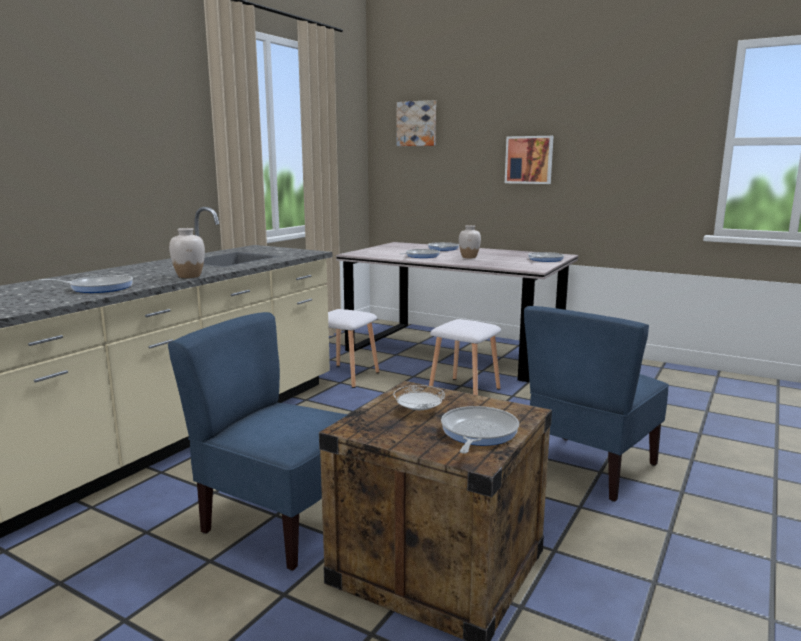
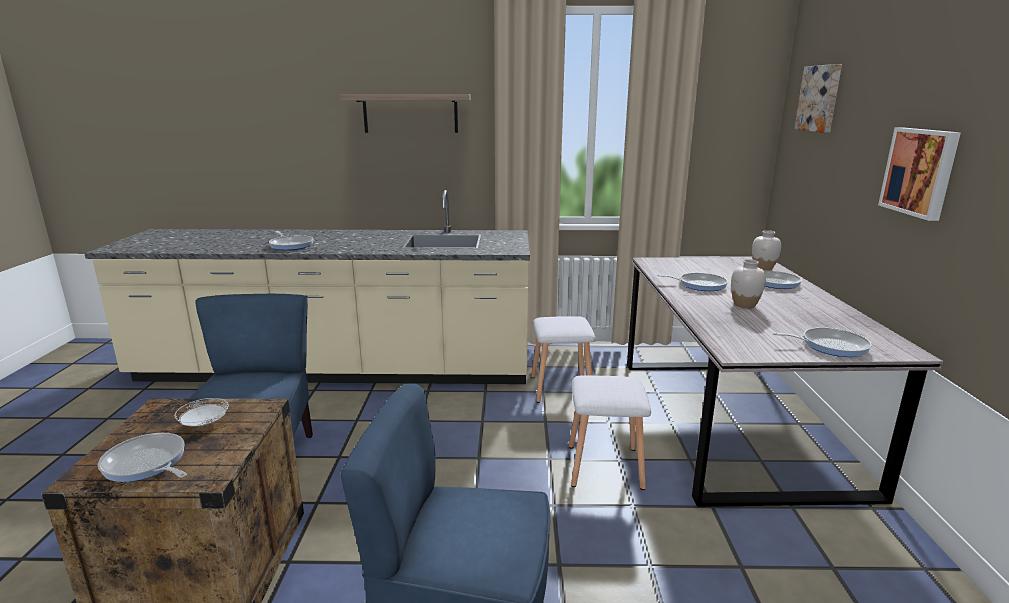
camera: 60 degrees right, 5 degrees up
white vase [169,228,205,278] -> white vase moved to [752,230,781,271]
frying pan [441,406,519,454] -> frying pan turned 135 degrees counterclockwise [98,433,187,482]
none -> shelf [340,94,471,133]

